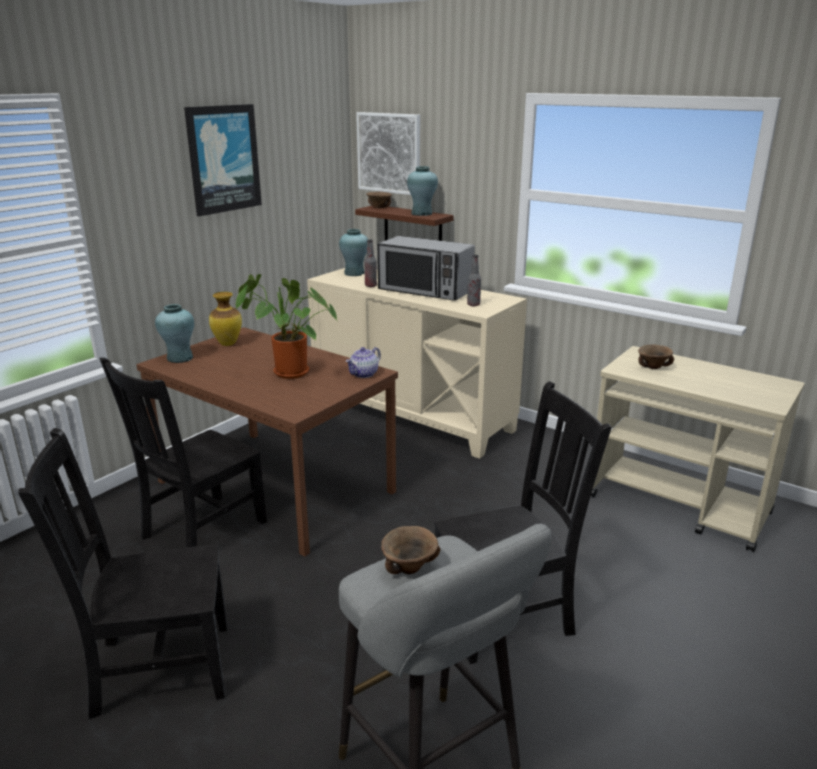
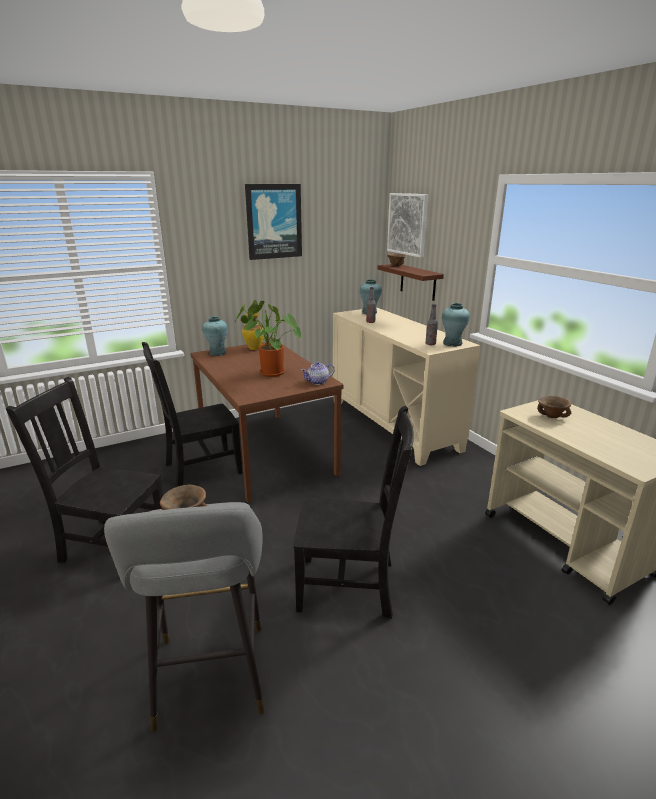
camera: 25 degrees right, 0 degrees up
microwave [377,236,475,301] -> none
turquoise vase [407,166,438,216] -> turquoise vase moved to [442,303,470,346]

